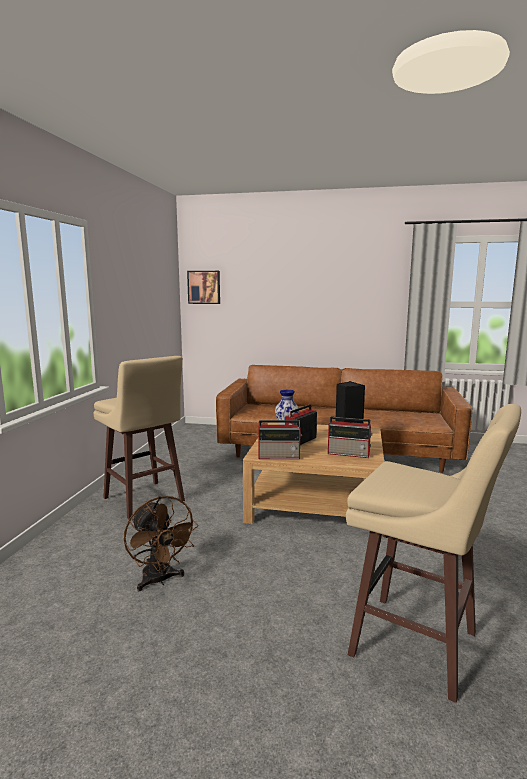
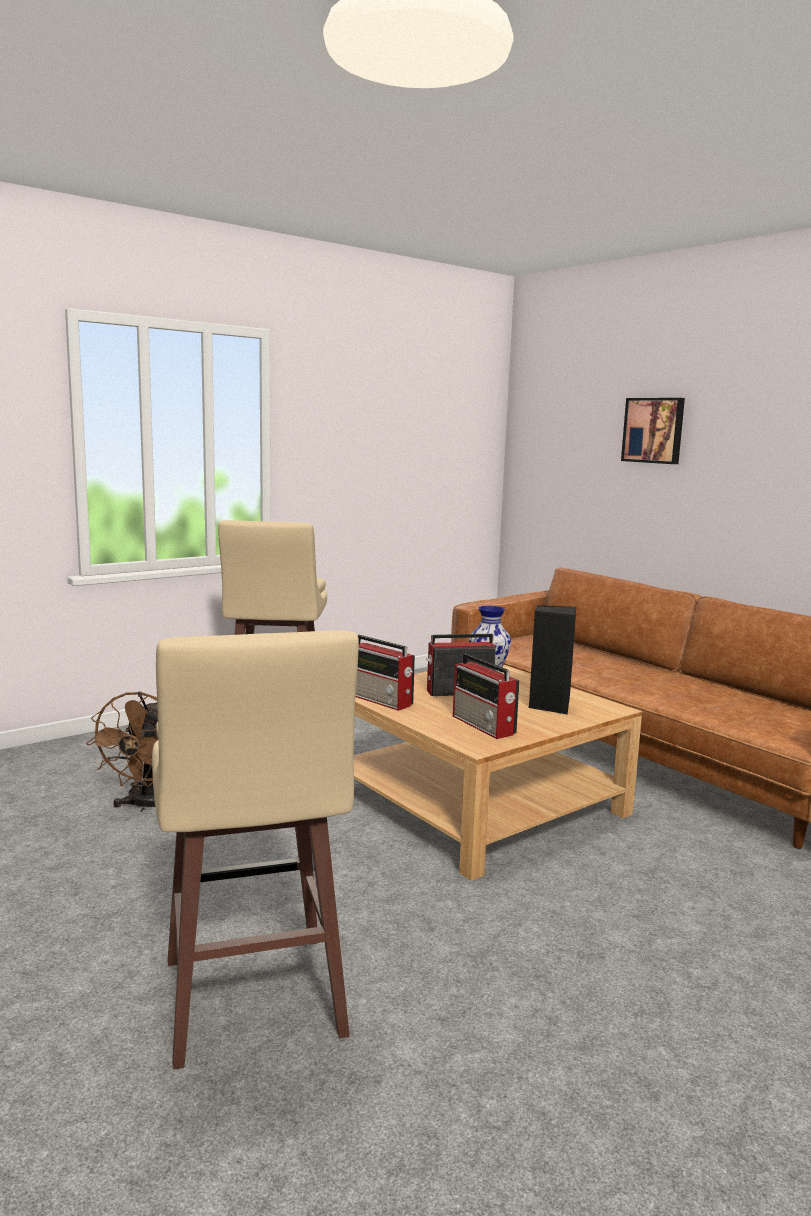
camera: 40 degrees right, 0 degrees up
picture [187,271,220,304] -> picture moved to [621,398,685,464]

